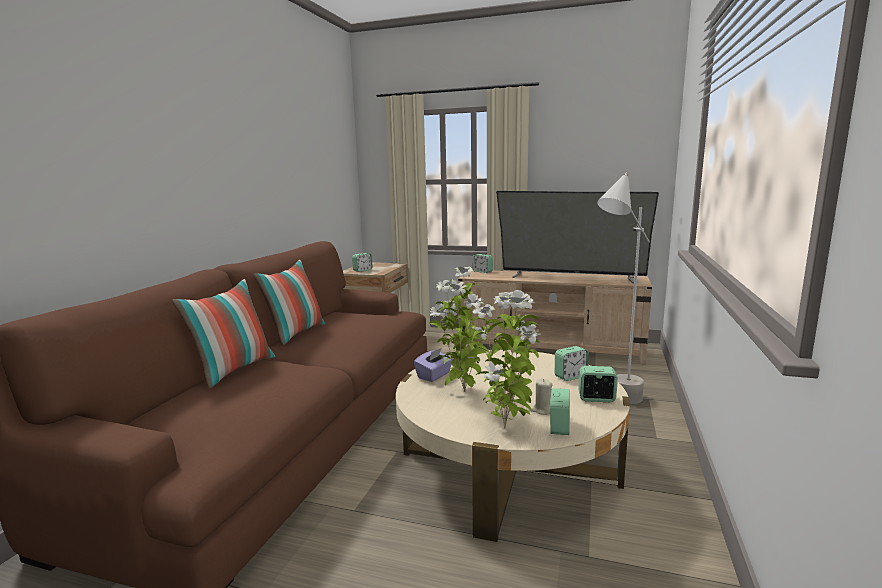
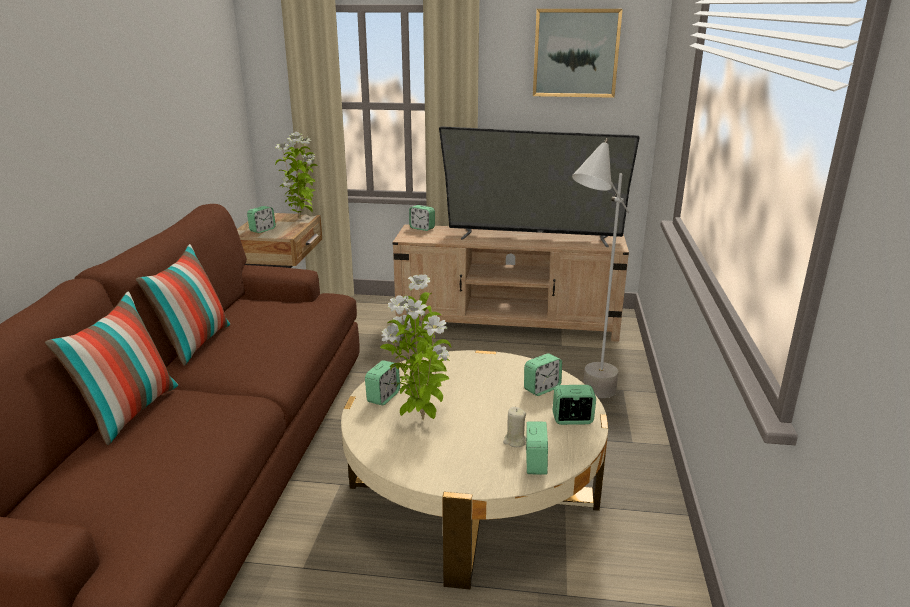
camera: 10 degrees left, 10 degrees up
purple tissue box [414,348,452,382] -> alarm clock [365,360,400,405]
potted plant [472,290,541,428] -> potted plant moved to [275,132,318,218]
none -> picture [533,9,623,98]

